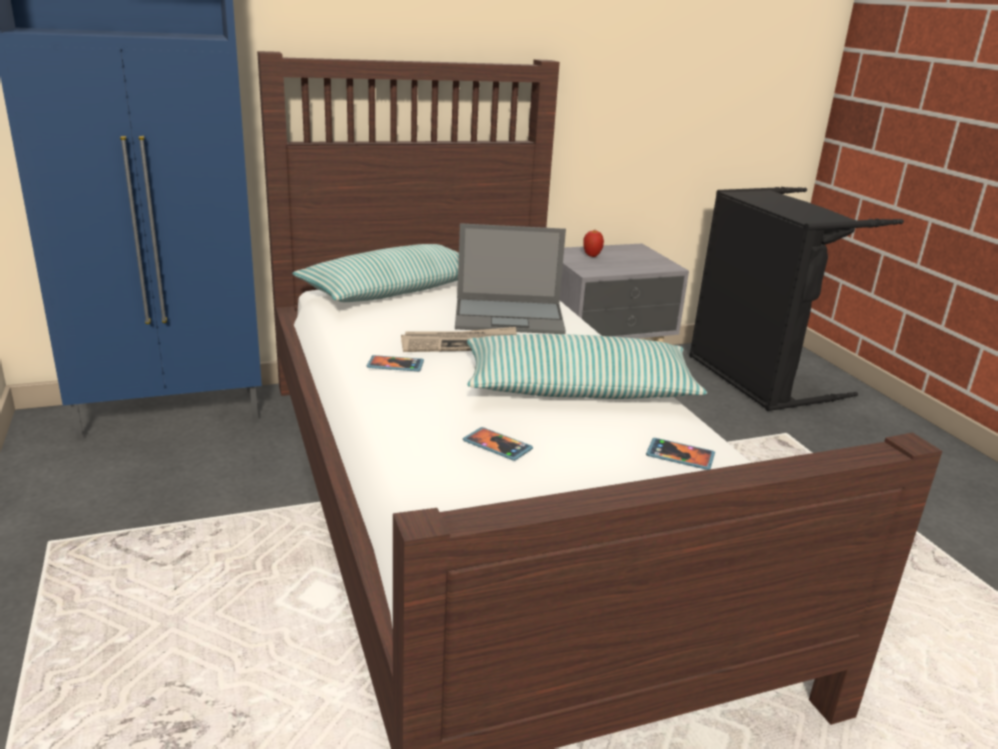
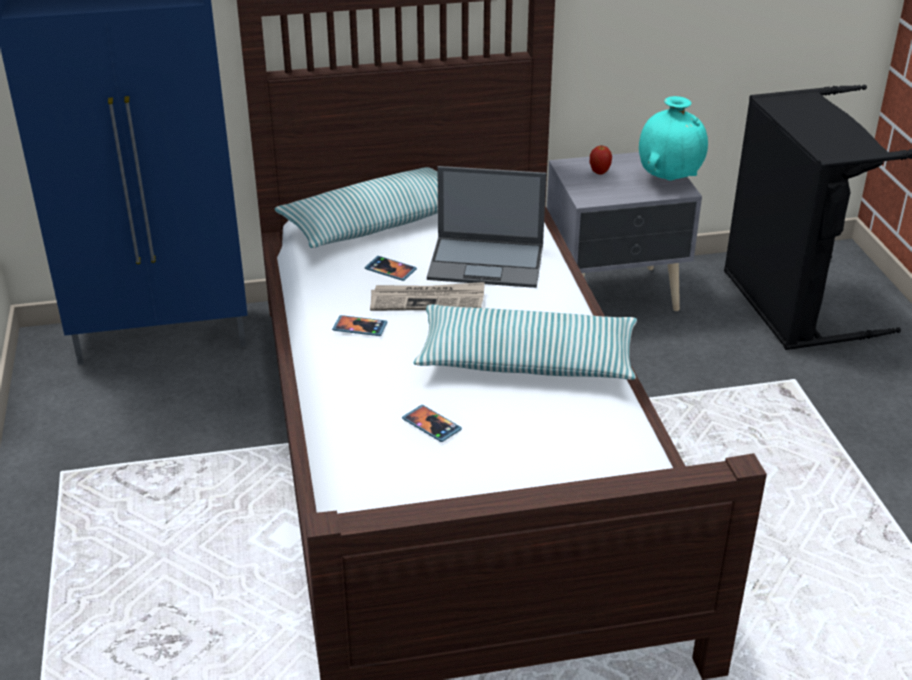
camera: 10 degrees right, 10 degrees up
phone [646,438,715,470] -> phone moved to [365,256,417,281]
none -> turquoise vase [639,96,708,181]

